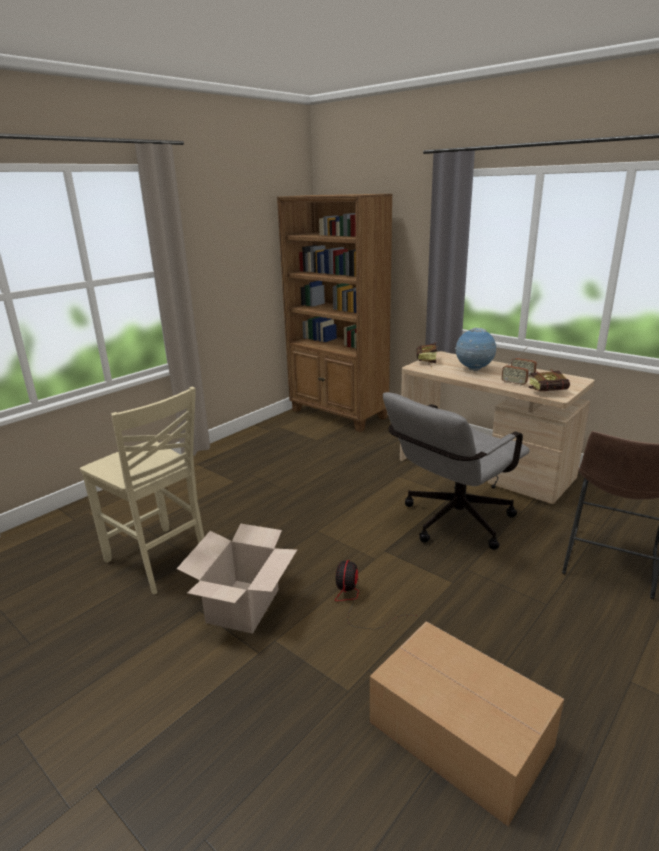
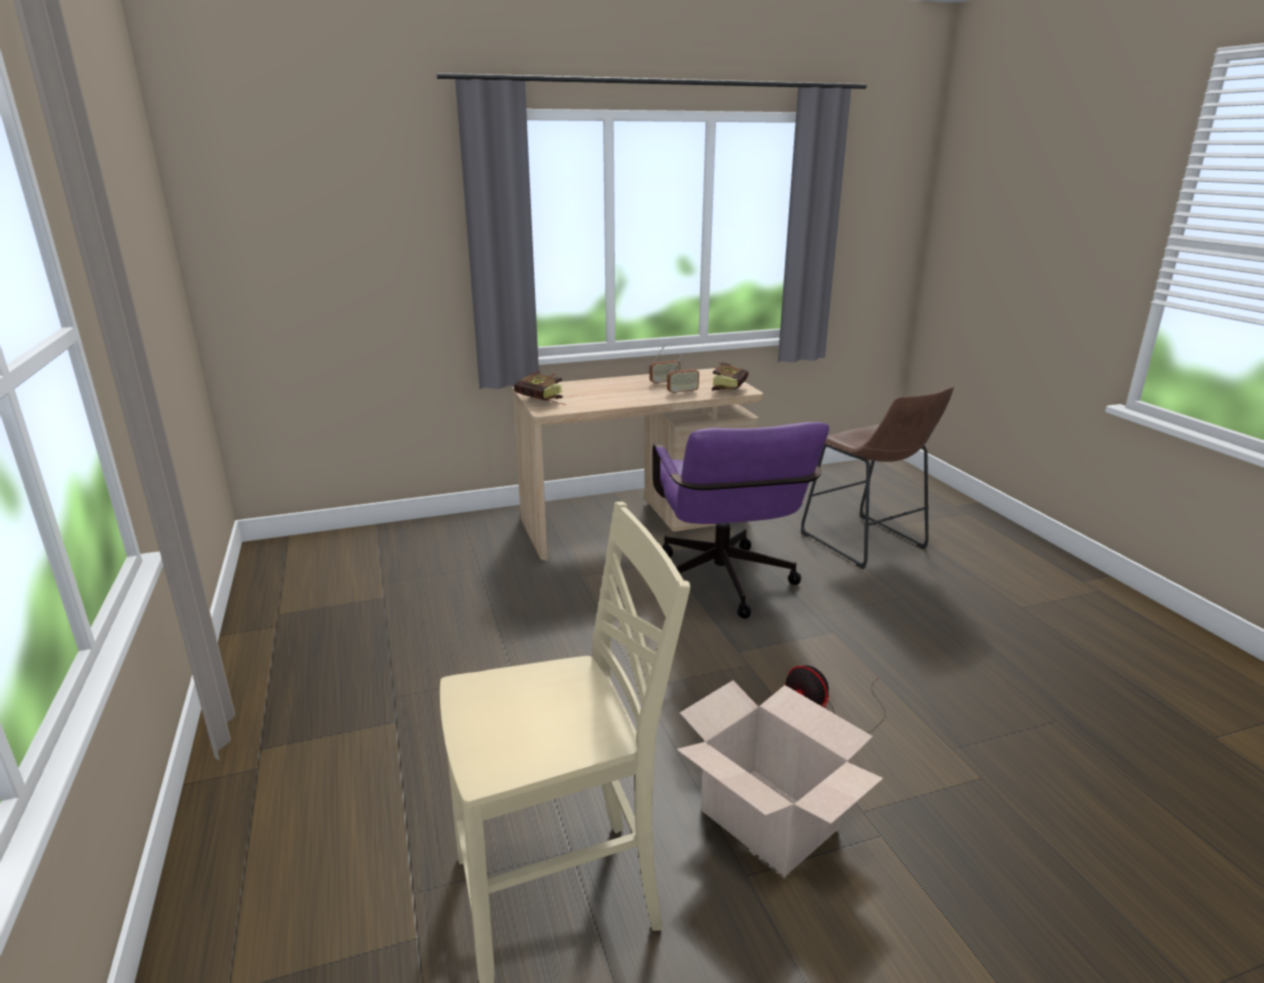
camera: 60 degrees left, 0 degrees up
brown bookcase [277,194,393,432] -> none
cardboard box [370,621,564,826] -> none
grey office chair [383,392,530,550] -> purple office chair [652,422,829,619]
globe [455,327,496,371] -> none

